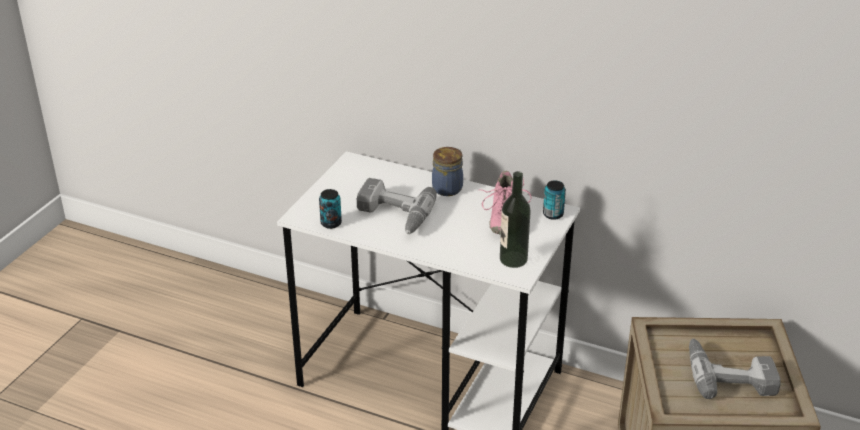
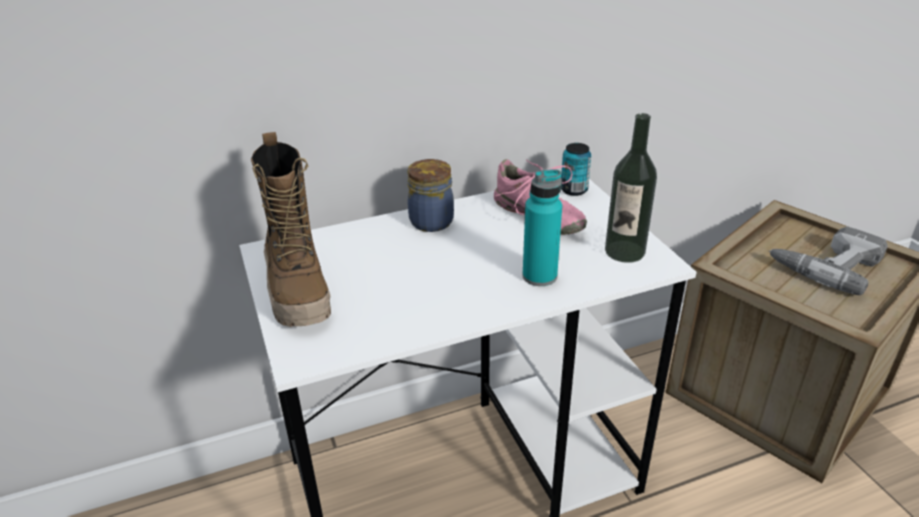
camera: 45 degrees left, 0 degrees up
can [319,189,342,229] -> none
power drill [357,178,437,234] -> none
none -> boot [251,132,331,327]
none -> turquoise bottle [522,169,562,286]

